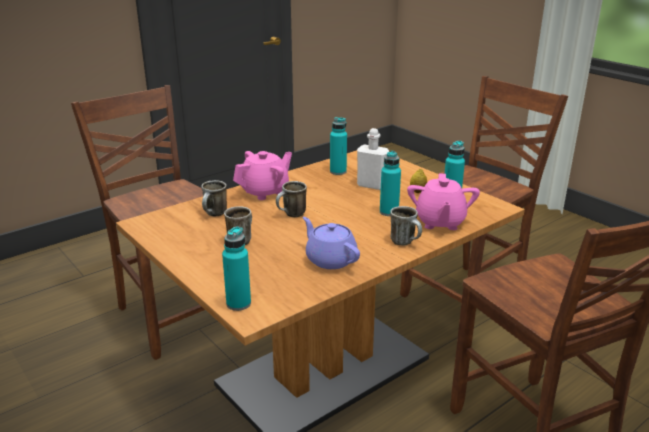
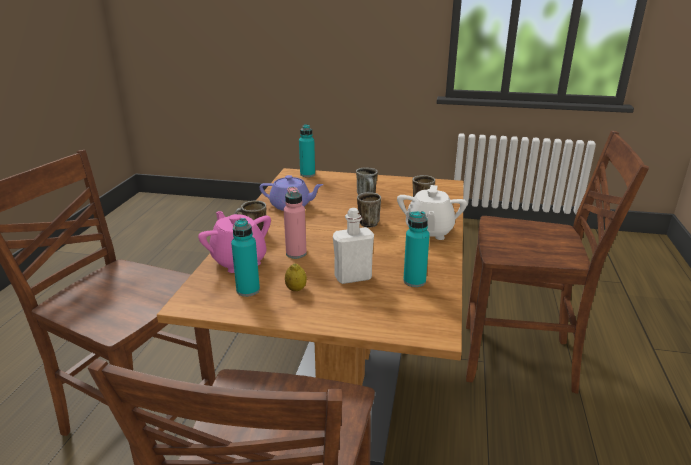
camera: 140 degrees right, 0 degrees up
pink teapot [233,151,292,200] -> white teapot [397,185,467,240]
turquoise bottle [380,151,401,216] -> pink bottle [284,187,307,259]

